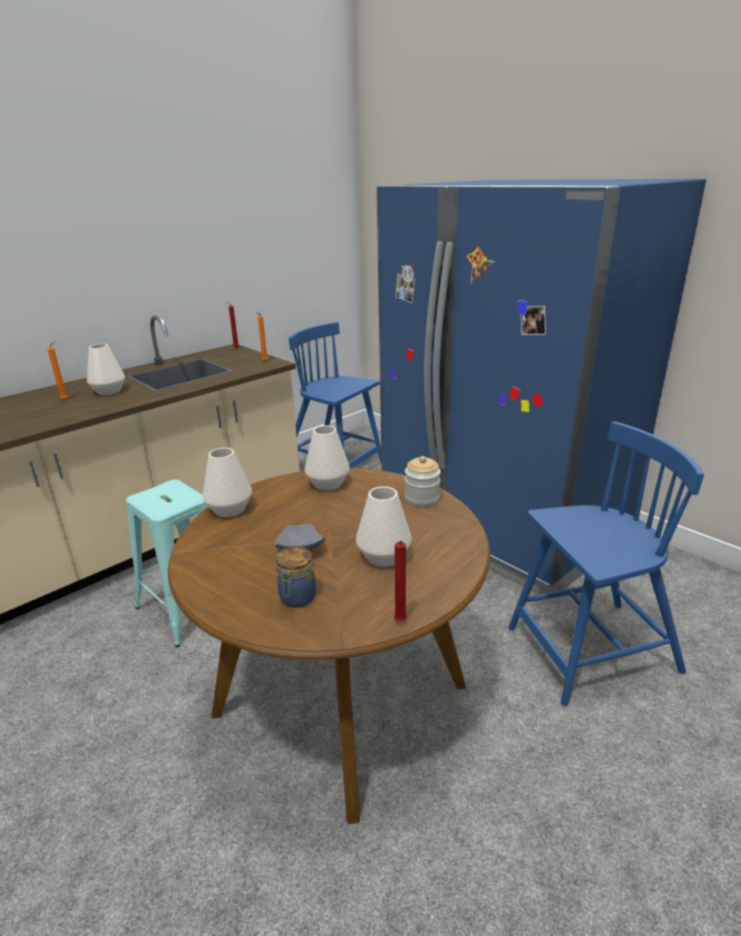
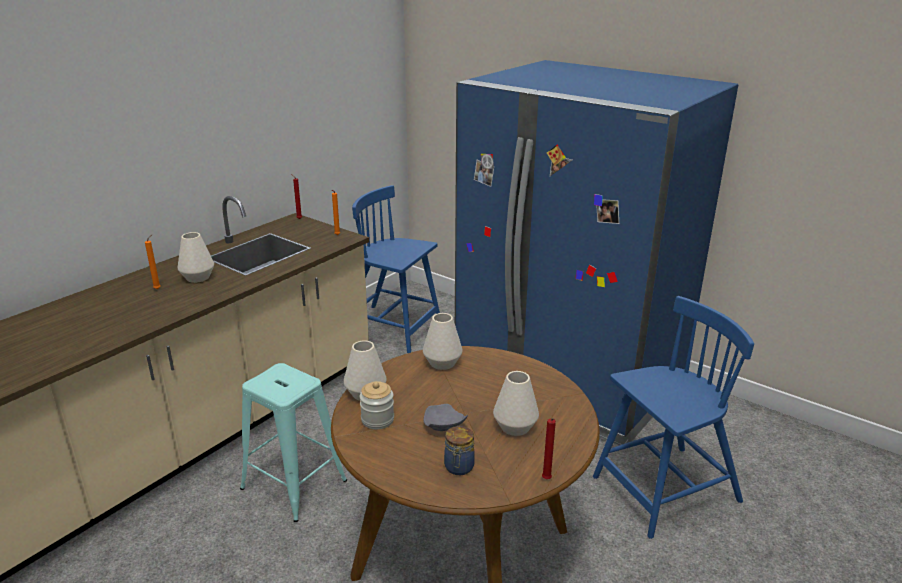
camera: 10 degrees left, 0 degrees up
jar [405,456,441,507] -> jar moved to [360,381,394,429]

